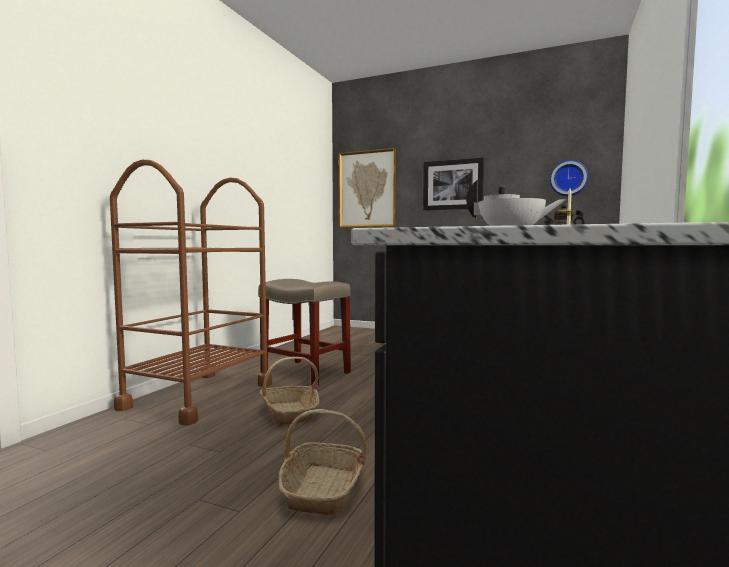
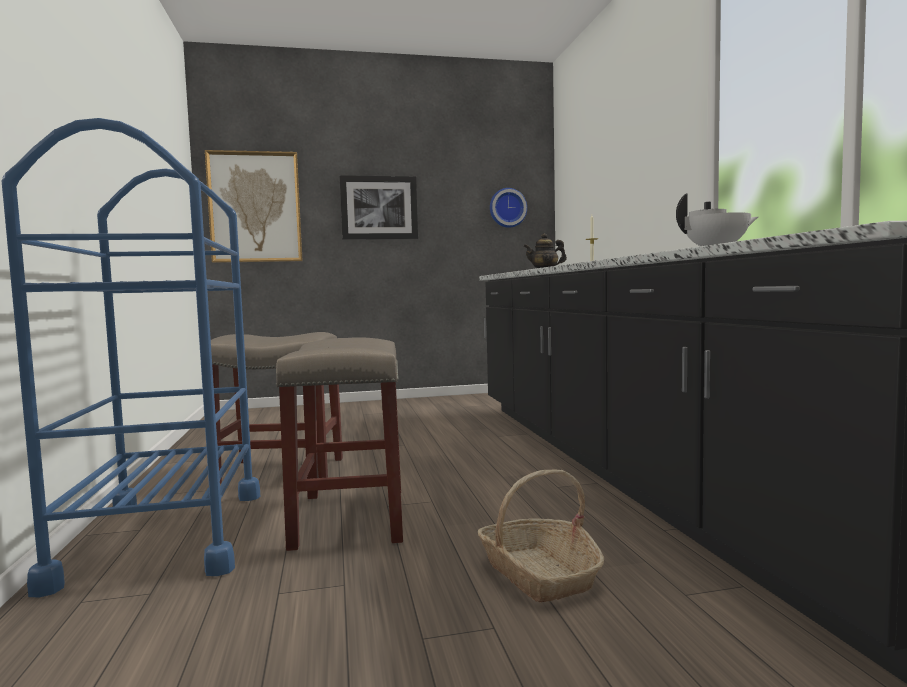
camera: 35 degrees left, 0 degrees up
brown cart [110,159,272,425] -> blue cart [2,118,260,598]
basket [260,357,319,425] -> beige stool [276,337,403,551]

